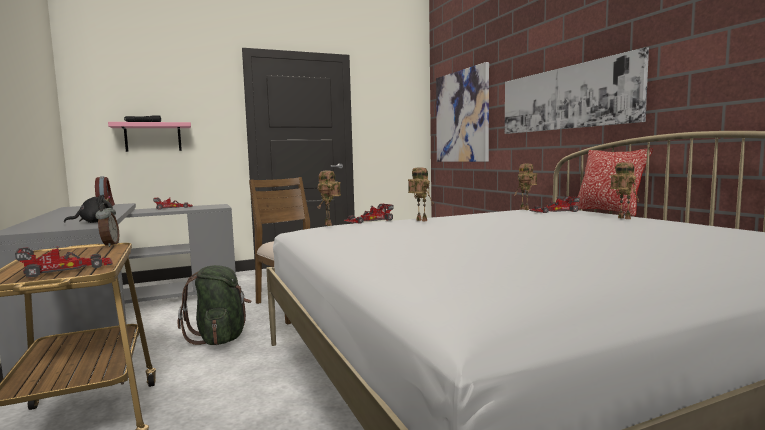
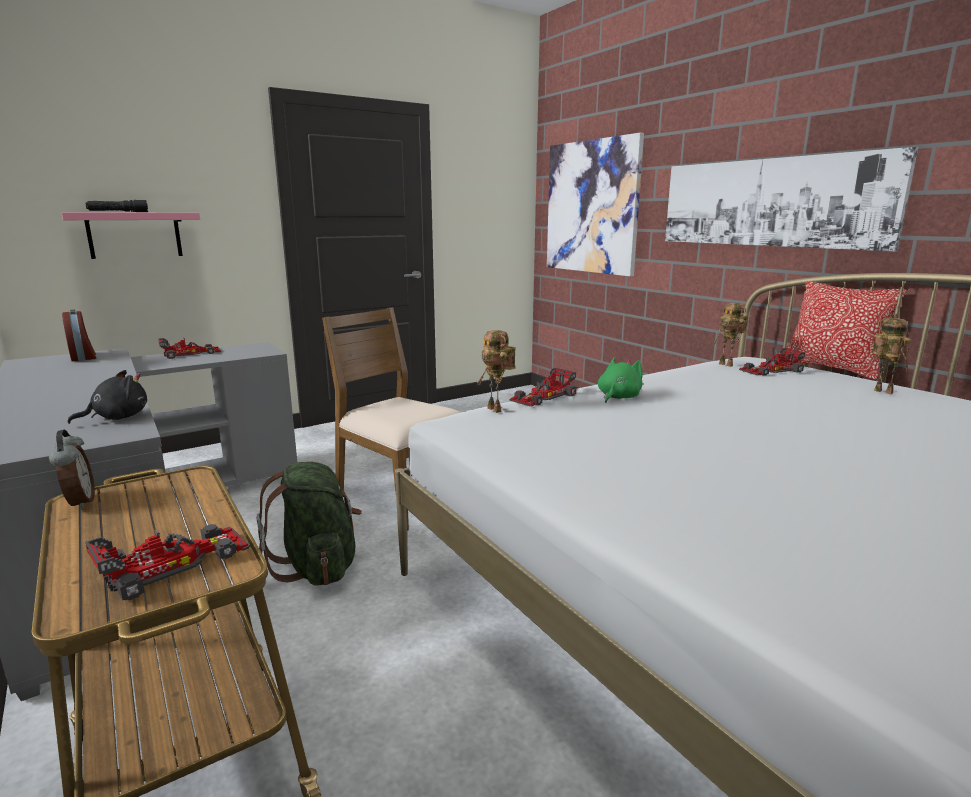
camera: 10 degrees left, 10 degrees up
alarm clock [95,203,119,247] -> alarm clock moved to [49,430,95,510]
toy robot [408,167,434,221] -> green plush toy [598,357,643,403]

